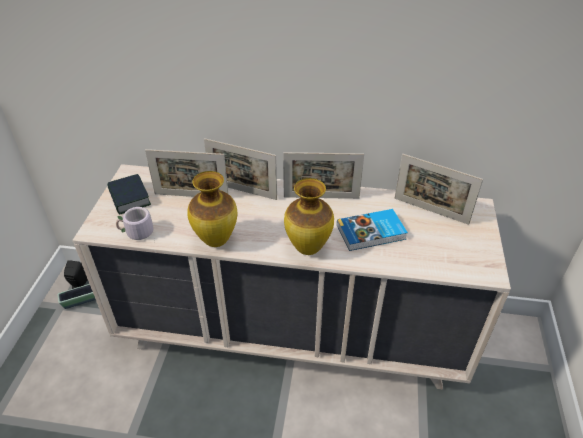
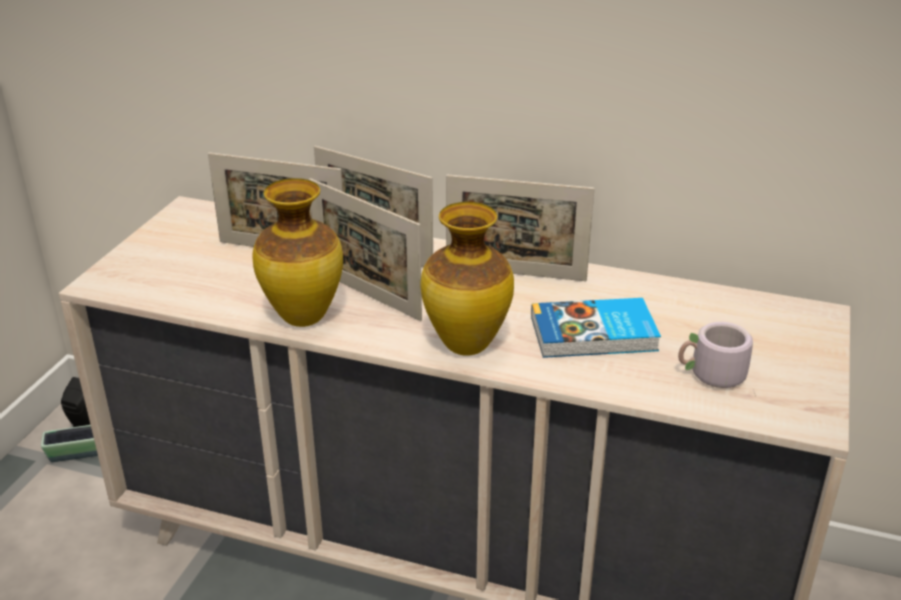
camera: 10 degrees right, 10 degrees down
book [107,174,151,214] -> none
grey mug [116,207,155,240] -> grey mug moved to [678,322,756,396]
picture frame [395,154,483,225] -> picture frame moved to [309,178,422,321]

